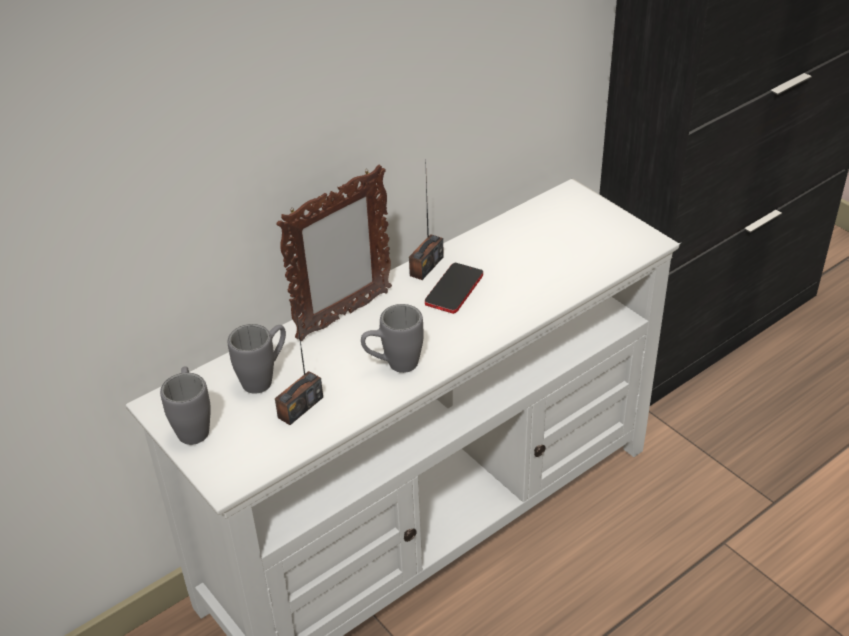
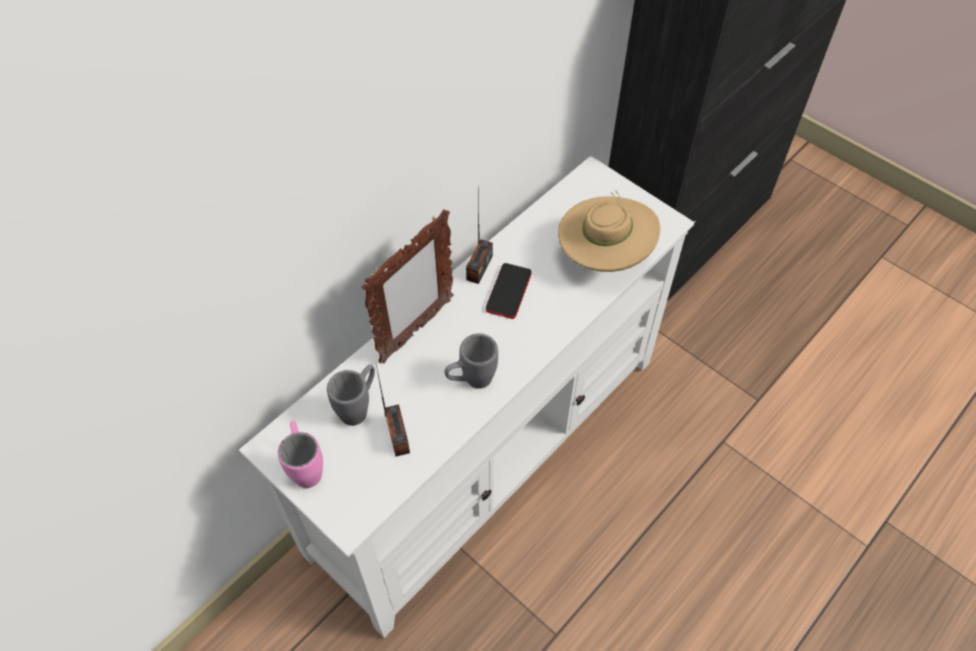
camera: 10 degrees left, 15 degrees up
grey mug [160,366,211,445] -> pink mug [278,421,323,488]
radio [275,296,323,425] -> radio turned 45 degrees counterclockwise [376,365,410,457]
none -> beige hat [558,190,660,272]

